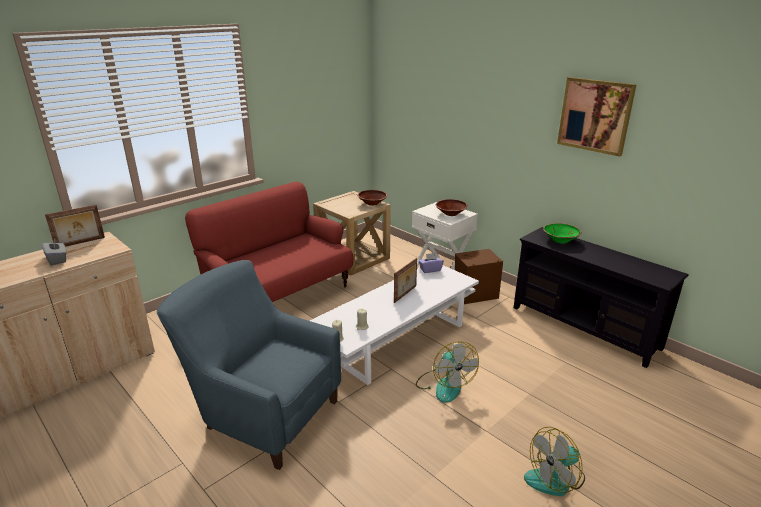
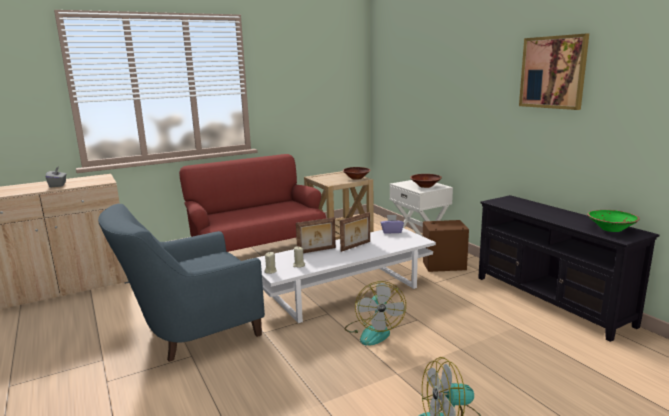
camera: 15 degrees right, 10 degrees down
picture frame [45,205,105,247] -> picture frame moved to [296,217,336,253]
blue armchair [157,260,341,470] -> blue armchair turned 75 degrees counterclockwise [98,204,265,362]
green bowl [543,223,582,243] -> green bowl moved to [587,210,640,232]

